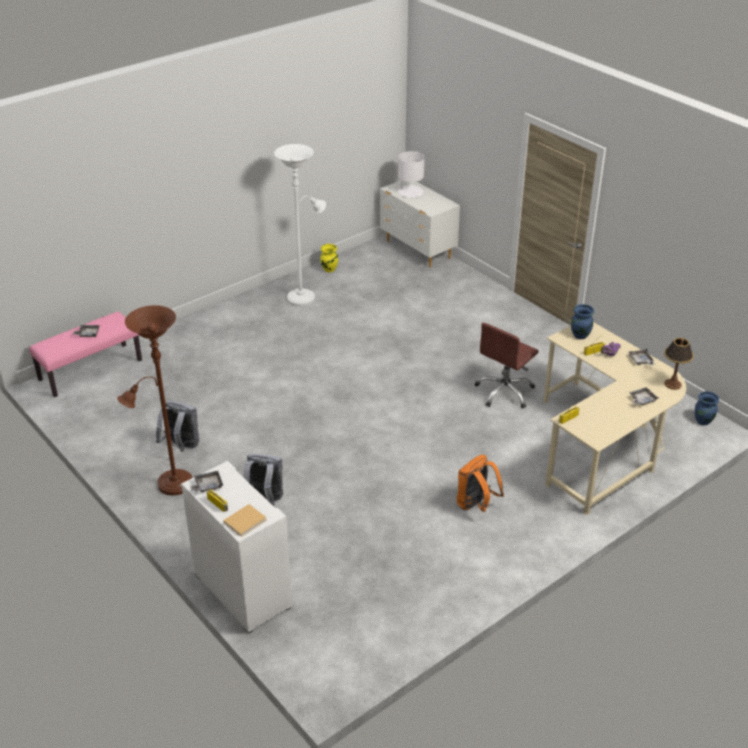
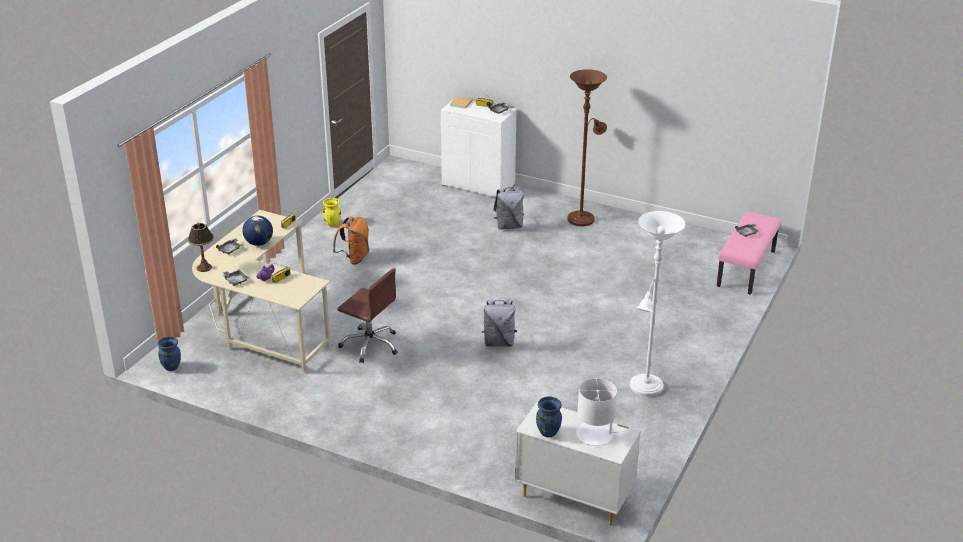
camera: 155 degrees right, 5 degrees down
grey backpack [156,401,199,452] -> grey backpack moved to [482,299,517,347]
yellow vase [321,244,338,272] -> yellow vase moved to [323,198,341,227]
brown office chair [475,323,539,408] -> brown office chair turned 105 degrees clockwise [338,268,398,363]
blue vase [571,304,594,339] -> blue vase moved to [536,396,562,437]
none -> globe [242,216,273,246]

